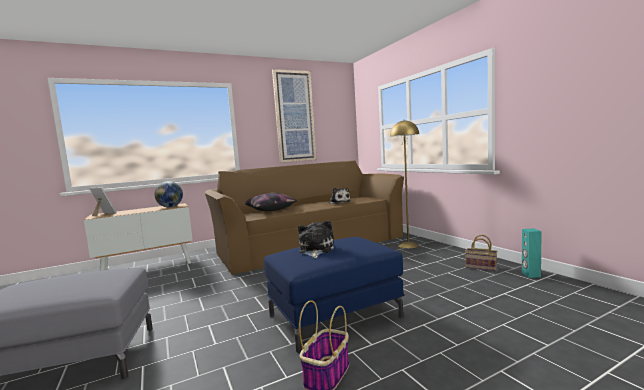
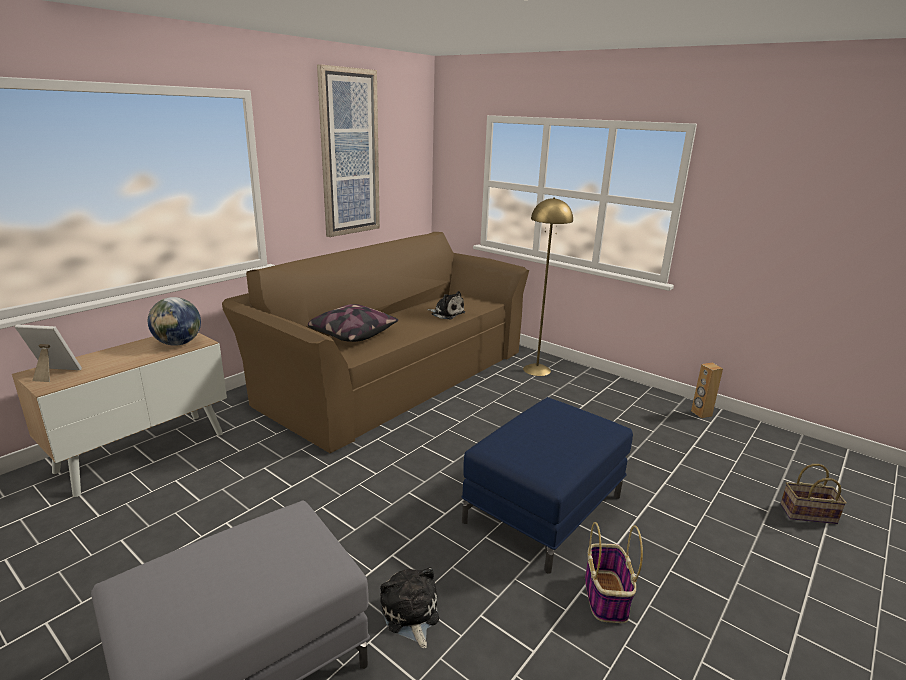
camera: 25 degrees left, 15 degrees up
plush toy [298,221,334,258] -> plush toy moved to [380,567,439,649]
basket [465,235,497,271] -> basket moved to [780,464,847,524]
turquoise speaker [522,228,542,278] -> brown speaker [691,363,723,418]

